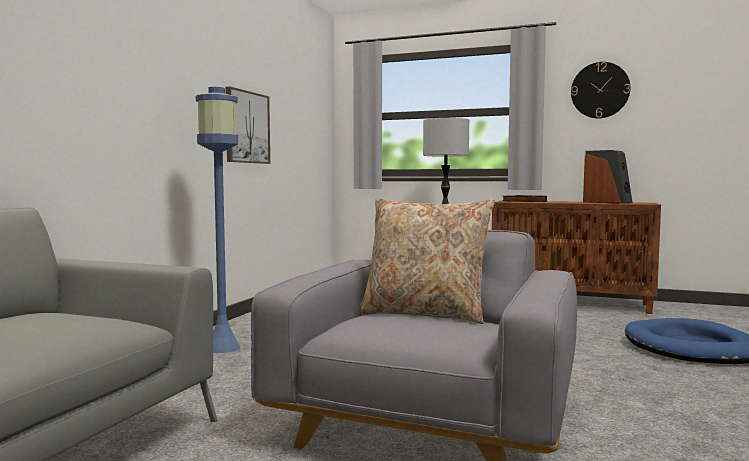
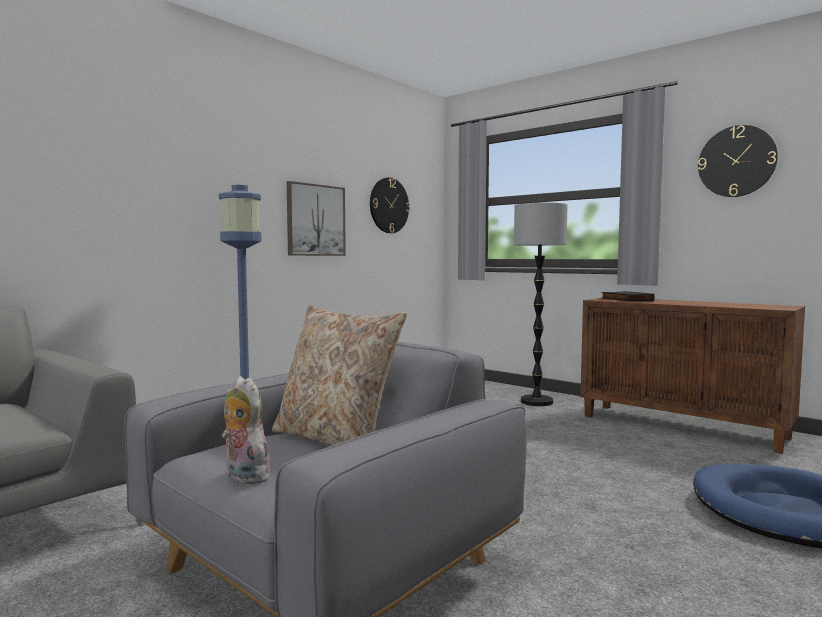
camera: 20 degrees right, 0 degrees up
speaker [583,150,633,204] -> none
none -> plush toy [222,376,273,484]
none -> wall clock [370,177,410,233]

